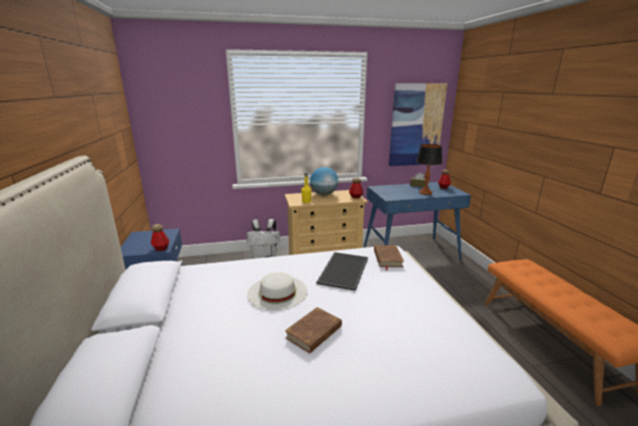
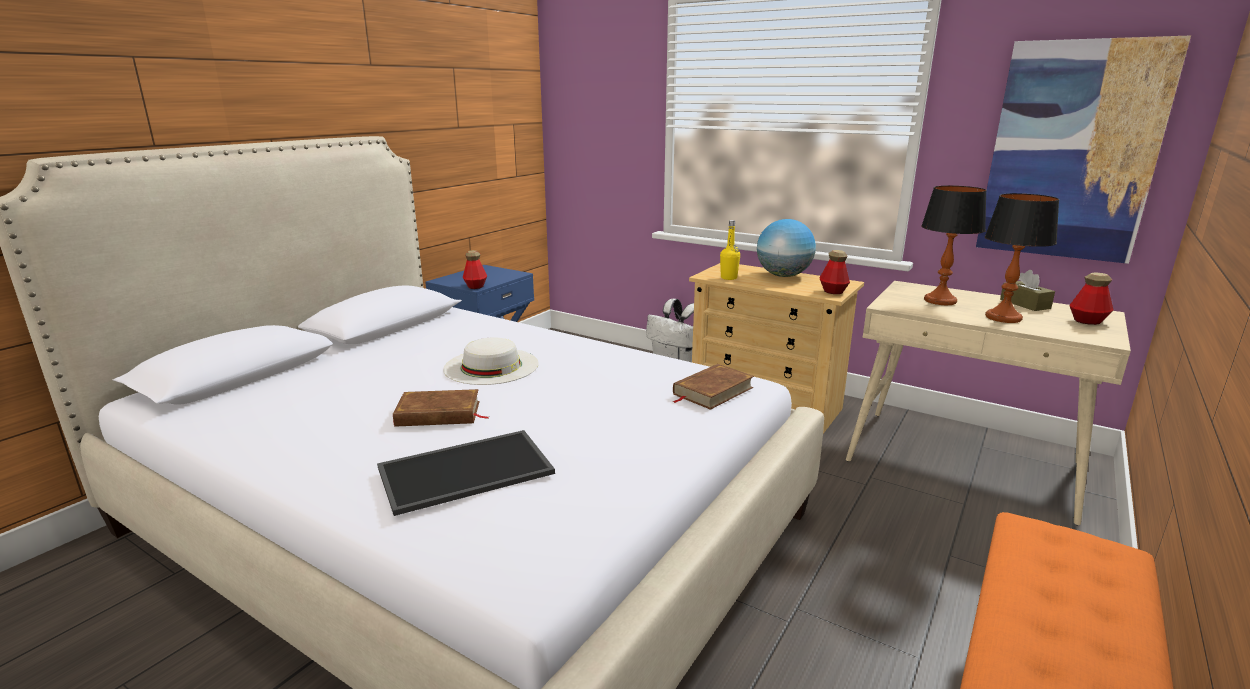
camera: 45 degrees right, 0 degrees up
tray [316,252,368,291] -> tray moved to [377,430,555,516]
blue desk [364,182,471,260] -> beige desk [846,281,1131,526]
none -> table lamp [921,185,987,305]

